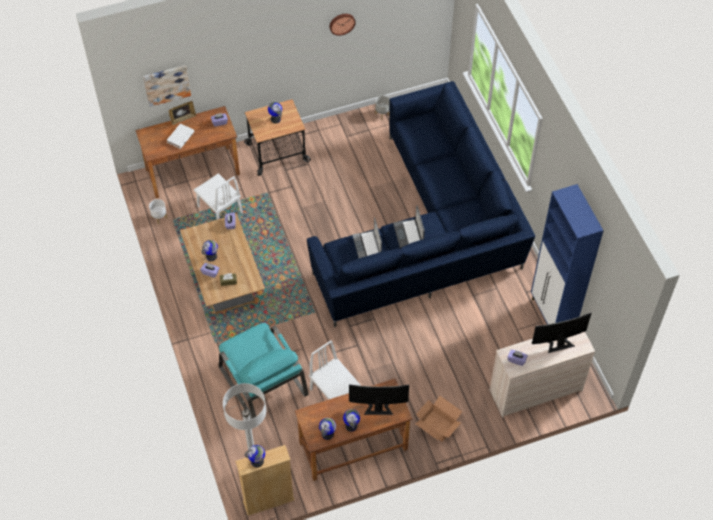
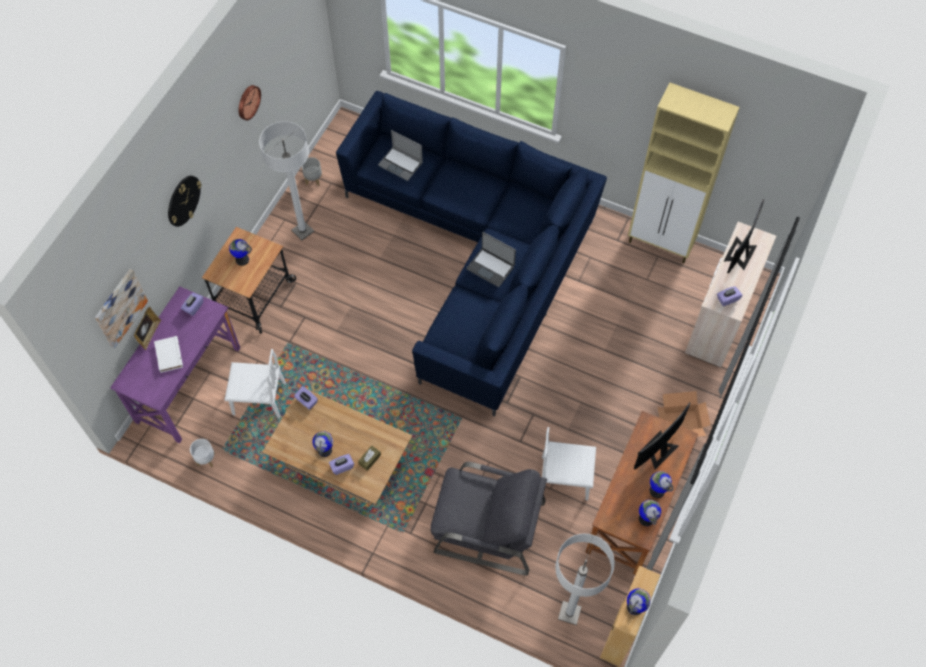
camera: 45 degrees left, 5 degrees up
brown desk [136,106,240,198] -> purple desk [110,286,240,443]
turquoise armchair [219,323,309,420] -> grey armchair [431,462,547,575]
laptop [352,217,382,258] -> laptop moved to [378,130,423,181]
blue cabinet [531,184,604,324] -> beige cabinet [628,82,740,264]
none -> wall clock [168,176,201,227]
none -> white floor lamp [259,121,314,241]

